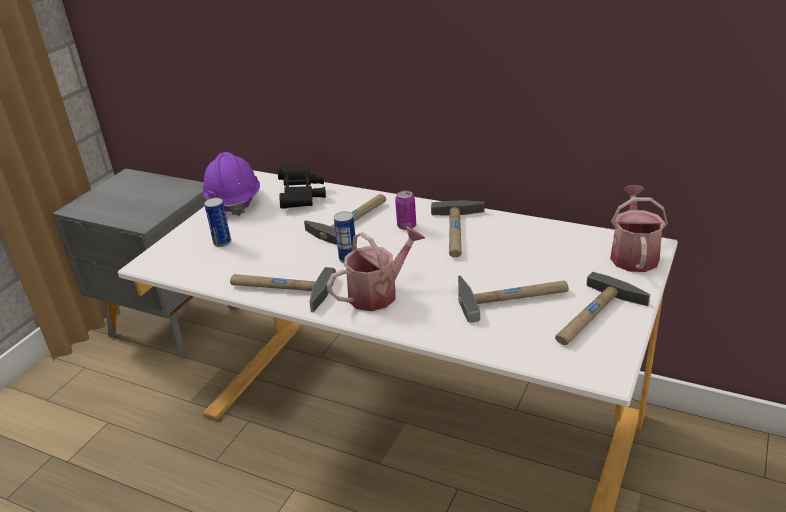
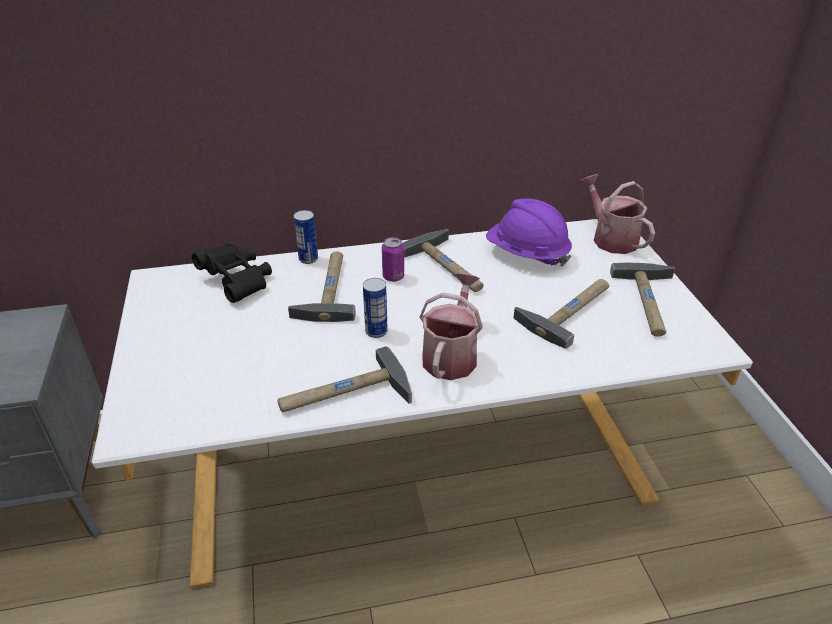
camera: 40 degrees left, 5 degrees up
purple hard hat [203,152,260,216] -> purple hard hat moved to [486,198,572,267]
can [204,198,231,247] -> can moved to [294,210,318,264]

